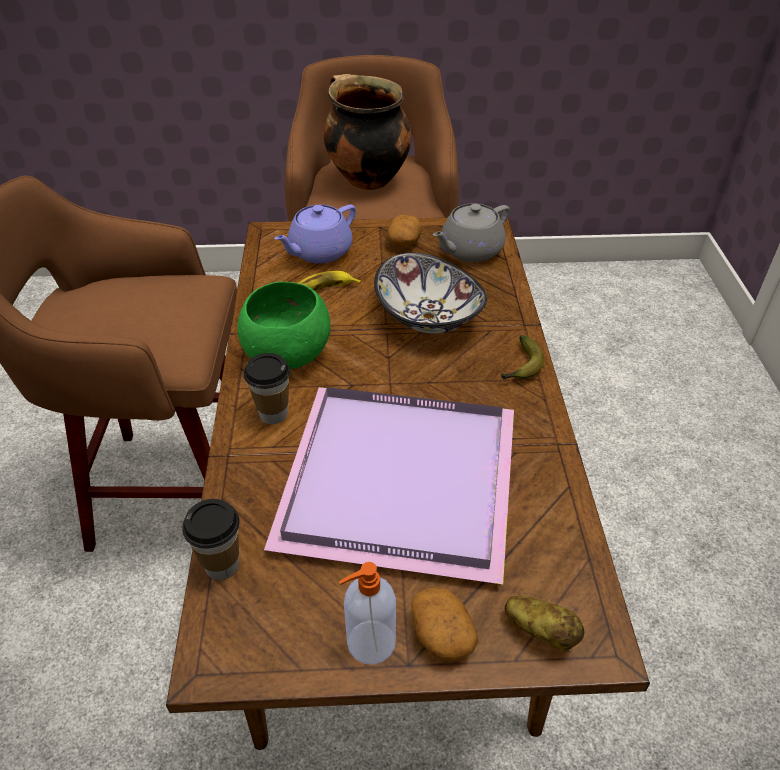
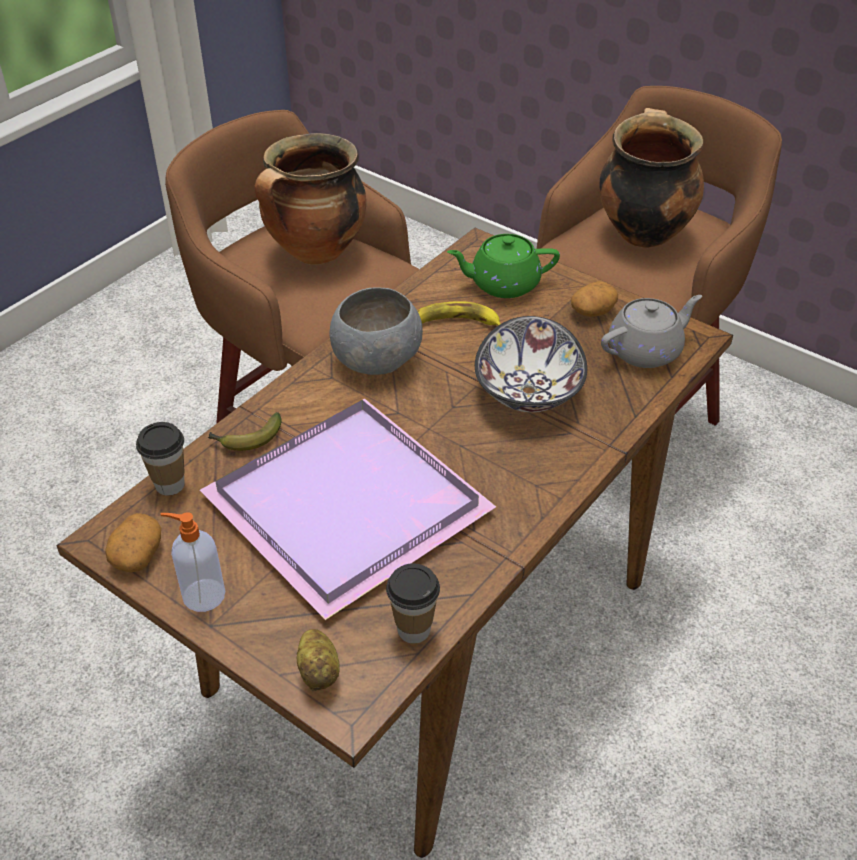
camera: 40 degrees right, 0 degrees up
green bowl [237,282,331,370] -> grey bowl [330,287,423,375]
cup [244,353,290,424] -> cup moved to [386,563,440,643]
purple teapot [274,205,356,264] -> green teapot [447,234,560,298]
potato [411,587,479,661] -> potato moved to [105,513,161,573]
grey teapot [433,203,510,262] -> grey teapot turned 150 degrees clockwise [601,295,702,368]
banana [501,335,544,380] -> banana moved to [208,412,281,451]
none -> cooking pot [255,133,366,265]

